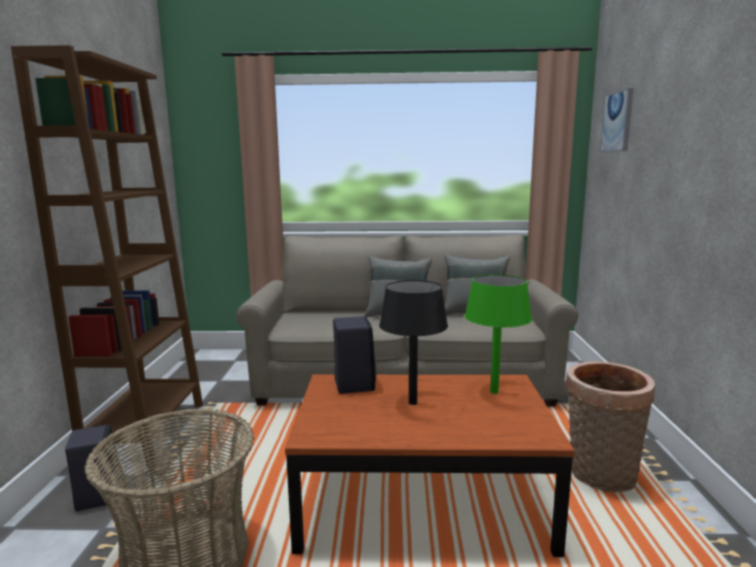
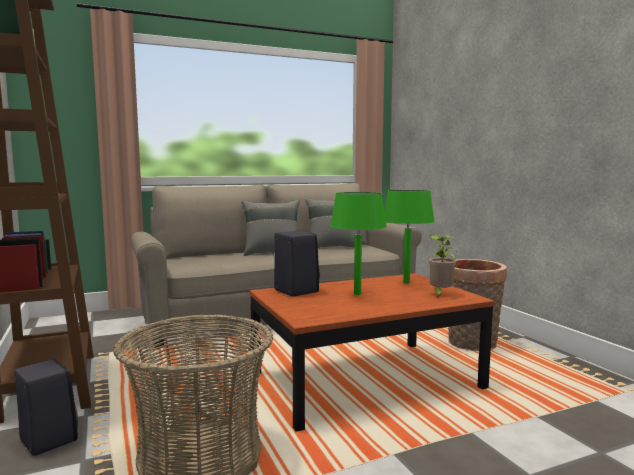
camera: 25 degrees left, 5 degrees down
black table lamp [379,280,448,405] -> green table lamp [330,192,387,295]
picture [600,88,634,152] -> none
none -> potted plant [429,235,457,298]

